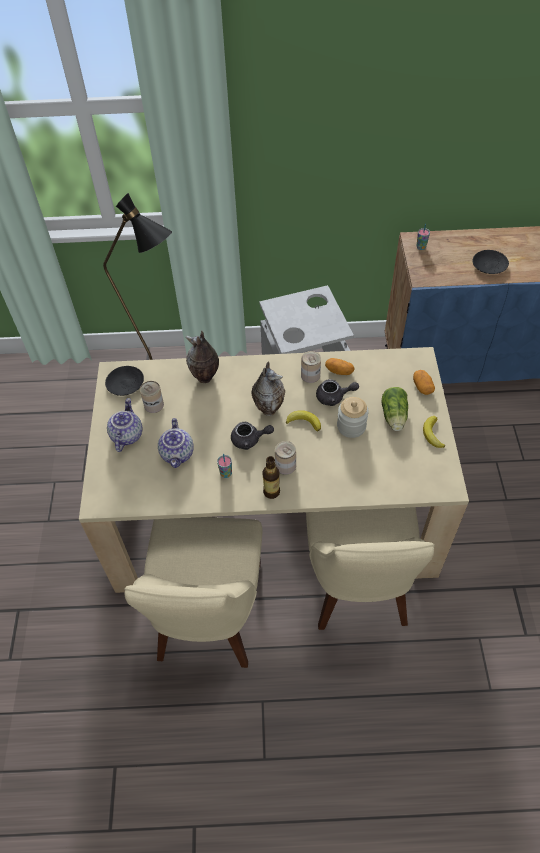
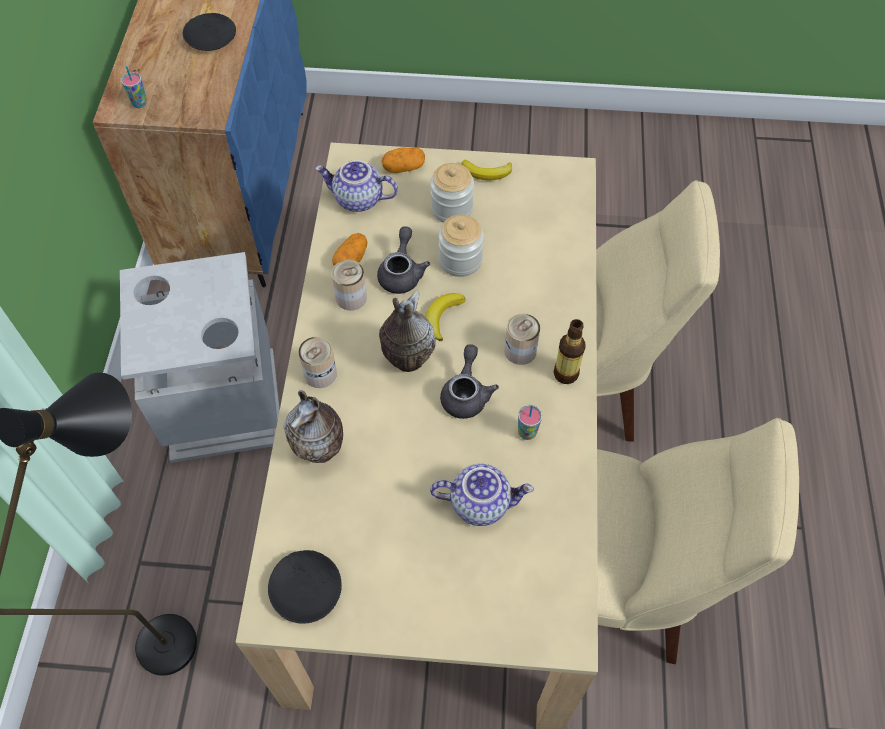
camera: 85 degrees left, 5 degrees up
teapot [107,398,142,452] -> teapot moved to [315,160,398,212]
can [140,381,164,413] -> can moved to [298,337,337,388]
lettuce [381,387,408,431] -> jar [430,163,474,223]

